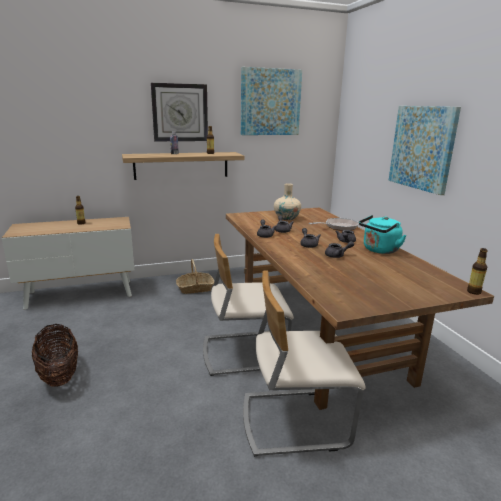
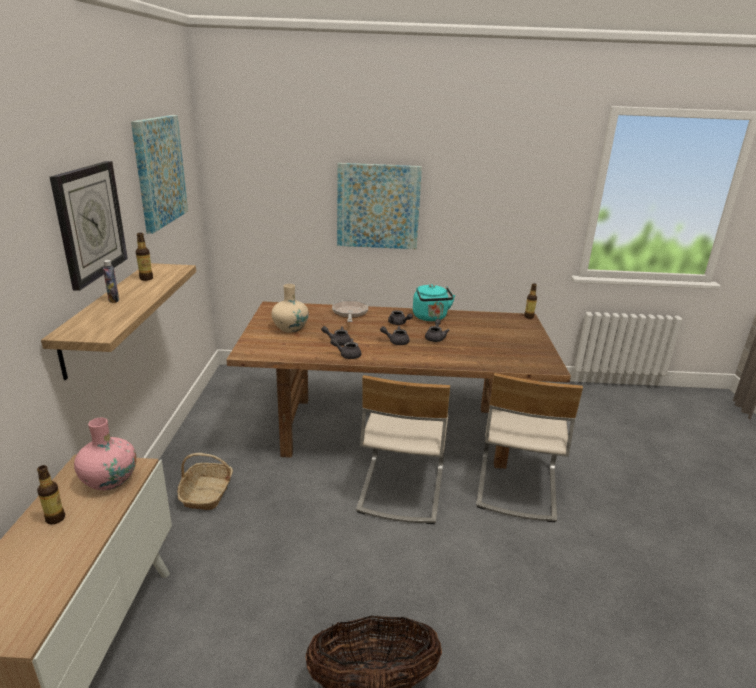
camera: 70 degrees left, 5 degrees up
none -> pink vase [74,418,136,490]

